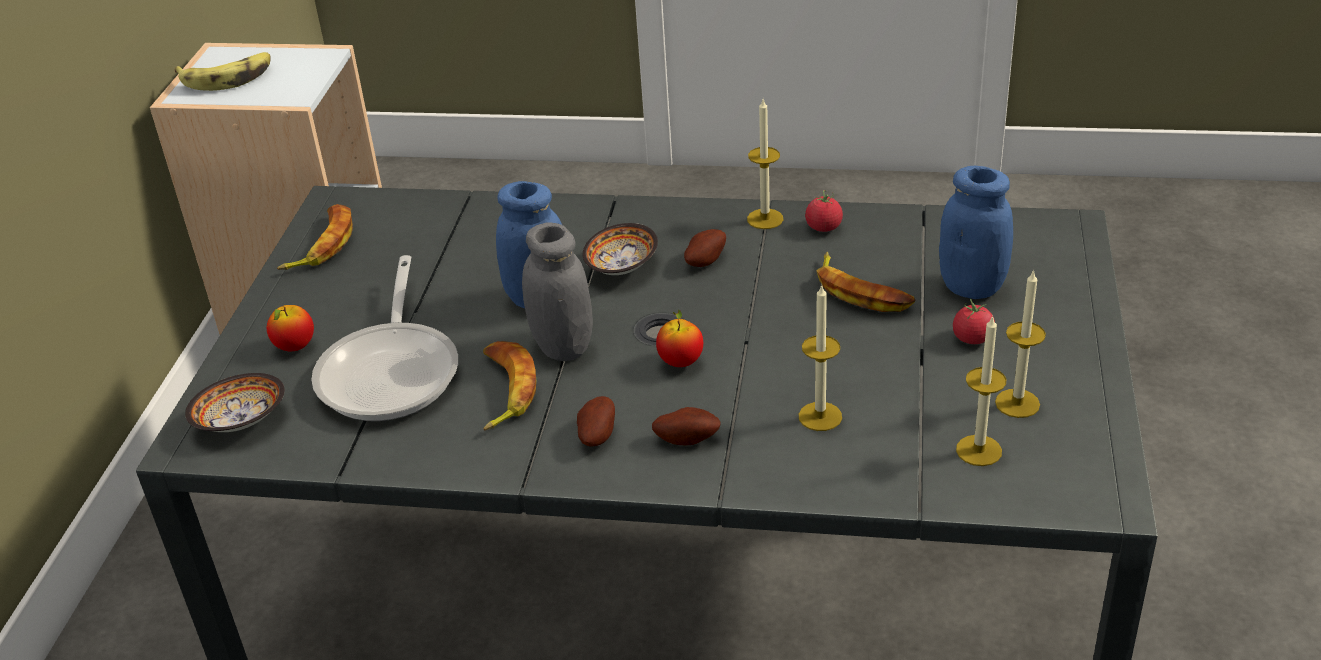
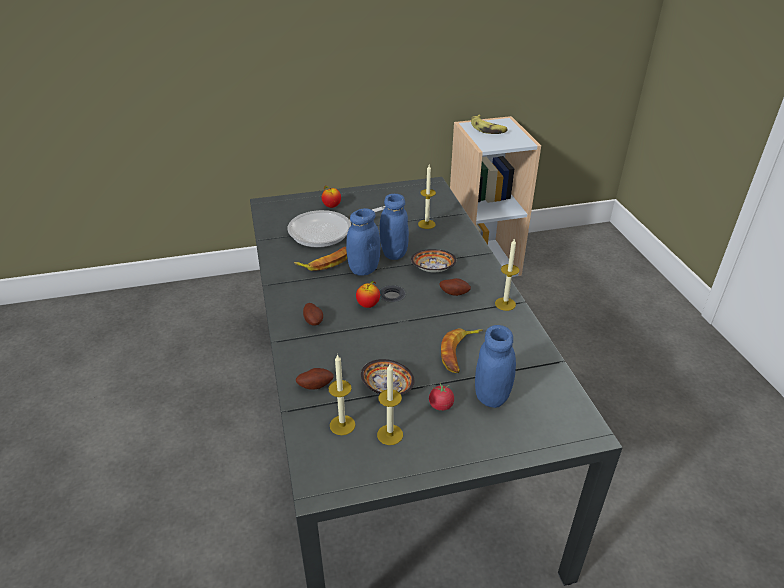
camera: 65 degrees right, 0 degrees up
bowl [185,373,285,432] -> bowl moved to [361,359,414,395]
banana [277,204,353,270] -> none
grey jar [522,222,593,361] -> blue jar [346,208,380,276]
potato [577,396,615,447] -> potato moved to [296,368,334,390]
candle [799,284,842,431] -> candle moved to [418,165,436,229]
tomato [805,190,843,232] -> none

